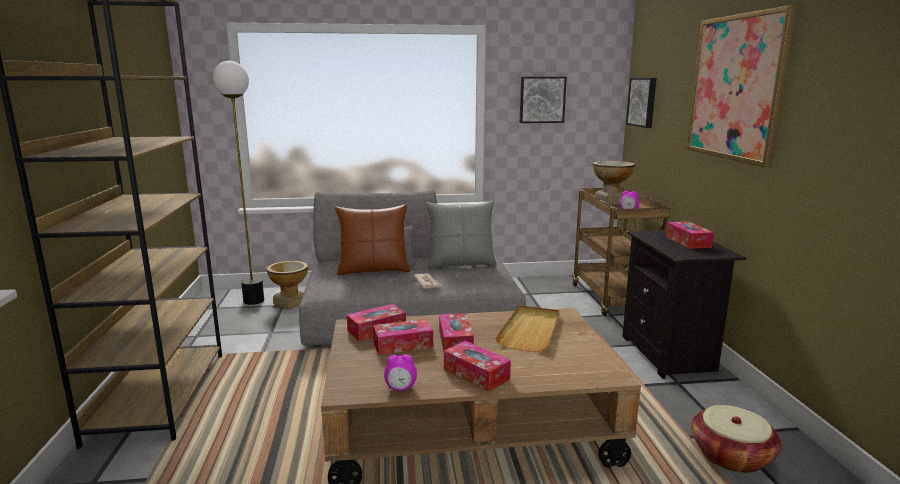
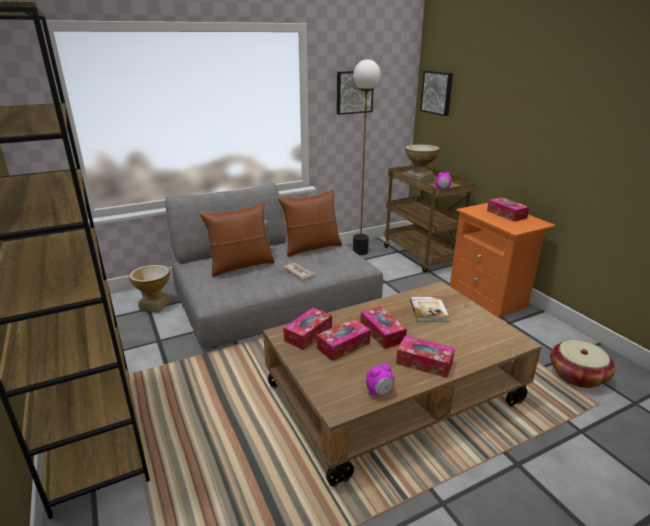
camera: 20 degrees left, 10 degrees up
floor lamp [213,61,264,305] -> floor lamp moved to [353,59,381,255]
grey pillow [425,201,497,269] -> brown pillow [278,189,342,257]
beige tray [495,305,559,352] -> book [410,297,449,322]
black nightstand [622,230,746,379] -> orange nightstand [450,203,556,318]
picture [686,5,797,168] -> none

